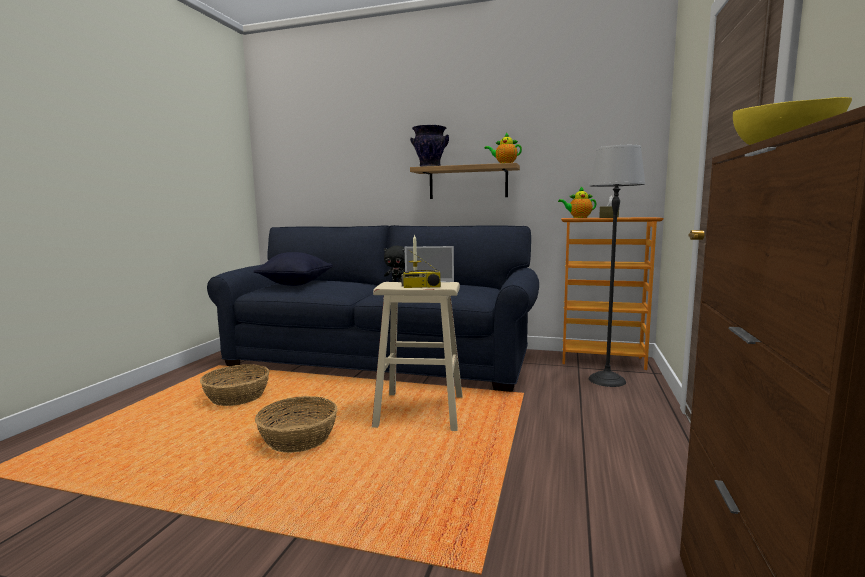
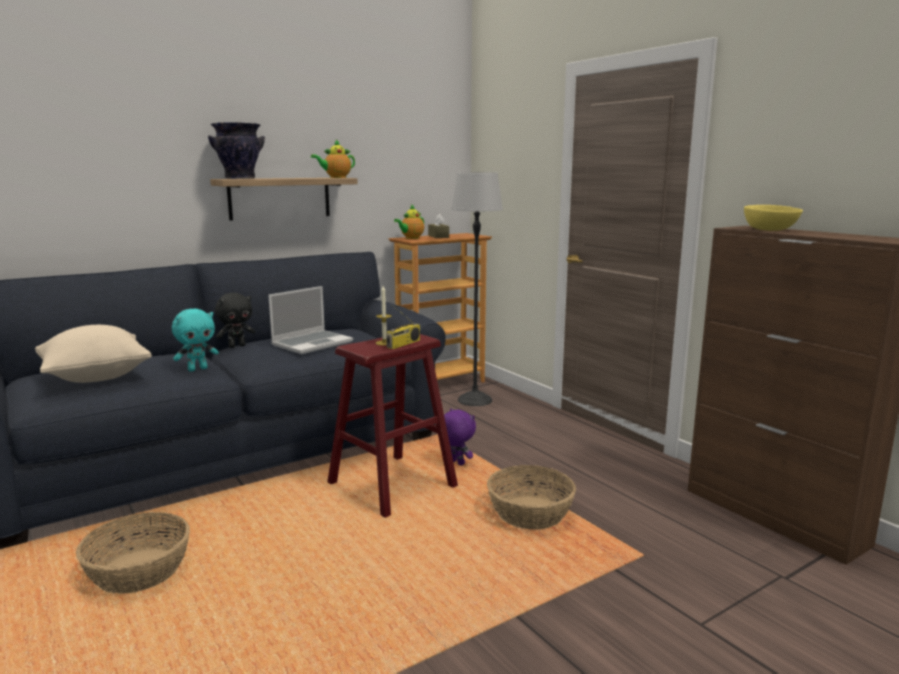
camera: 50 degrees left, 5 degrees up
black pillow [253,252,333,286] -> beige pillow [35,325,152,383]
basket [255,396,338,453] -> basket moved to [487,465,576,529]
beige stool [372,282,463,431] -> red stool [327,334,458,518]
none -> turquoise plush toy [172,309,219,372]
none -> purple plush toy [444,408,476,465]

